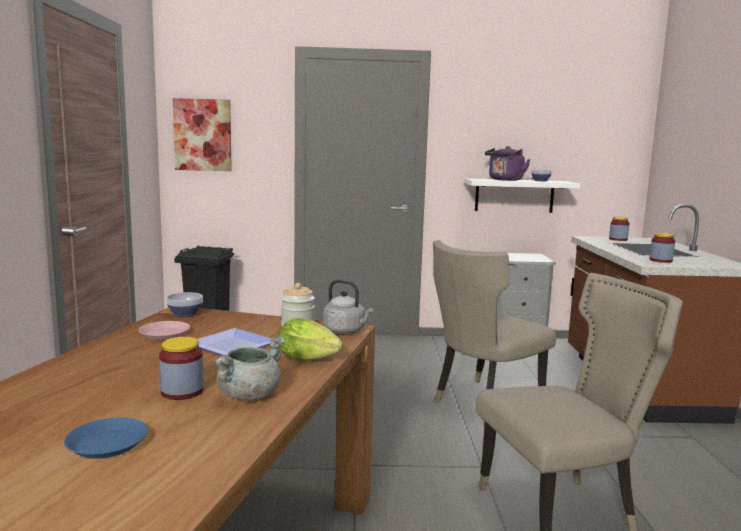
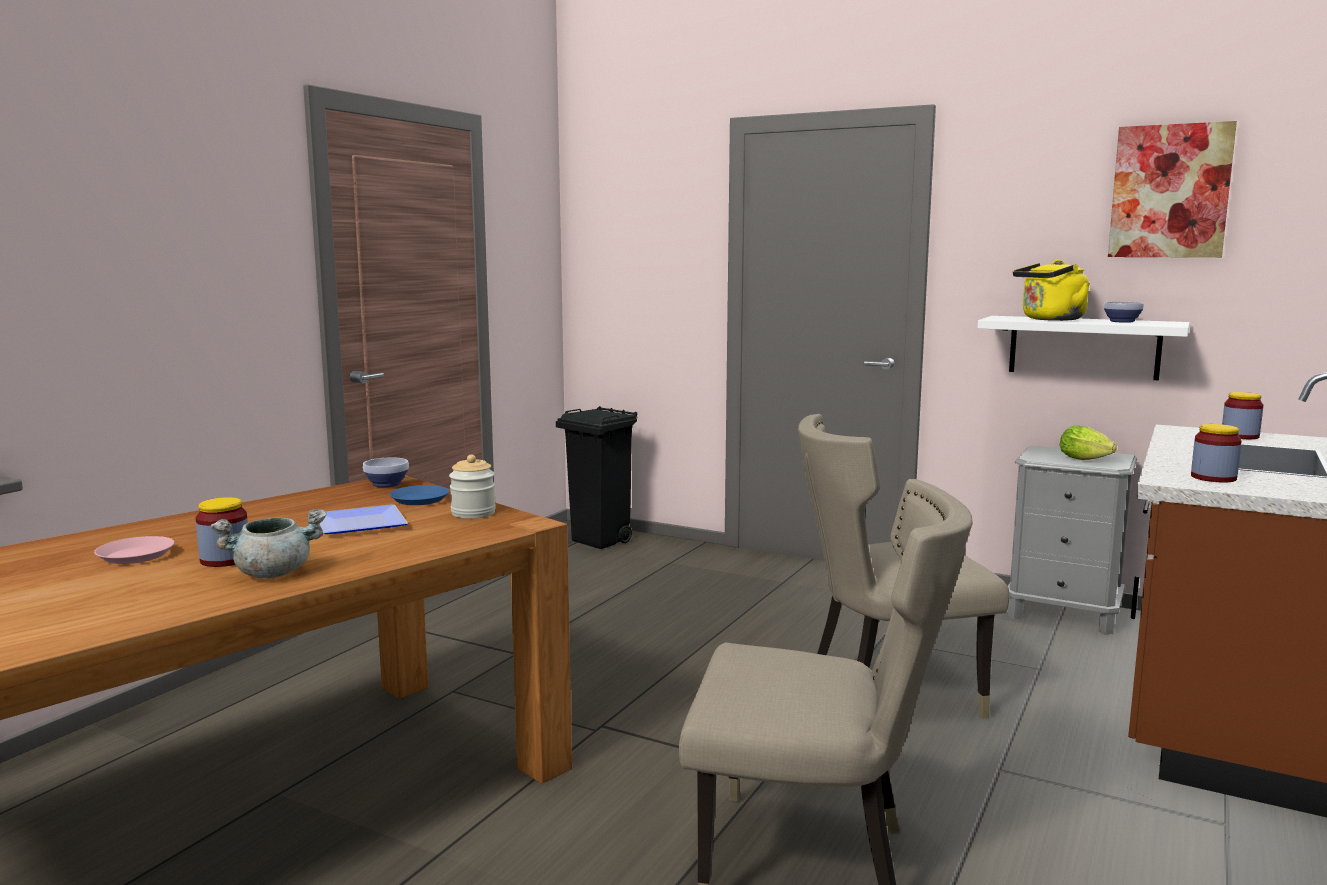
camera: 30 degrees right, 0 degrees up
blue plate [64,418,148,459] -> blue plate moved to [389,485,449,505]
pink plate [138,321,190,340] -> pink plate moved to [94,536,175,564]
picture [173,98,232,171] -> picture moved to [1108,121,1237,258]
lettuce [279,318,343,361] -> lettuce moved to [1060,426,1117,460]
grey kettle [323,280,373,333] -> none
purple kettle [485,146,531,181] -> yellow kettle [1013,260,1090,321]

